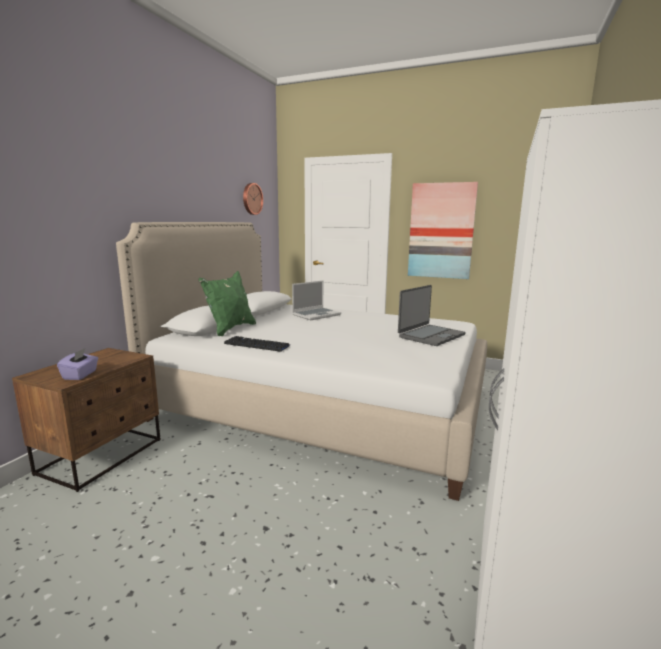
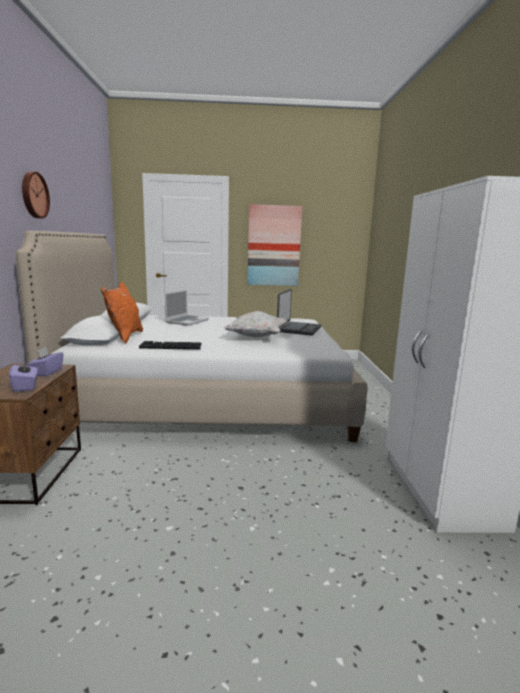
camera: 25 degrees left, 0 degrees up
green pillow [199,271,256,336] -> orange pillow [101,281,143,343]
wall clock [243,183,263,215] -> wall clock moved to [22,171,50,219]
none -> purple tissue box [27,347,63,376]
none -> white pillow [224,311,287,338]

